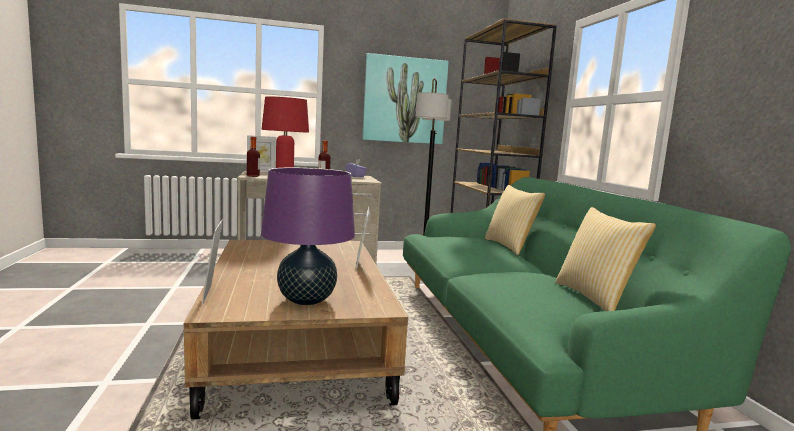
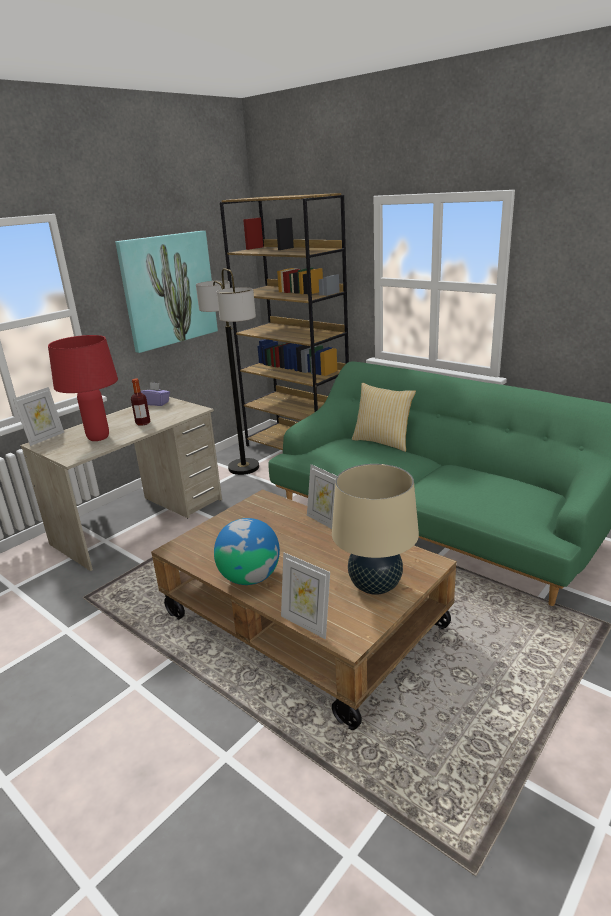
camera: 35 degrees left, 15 degrees up
bottle [247,137,260,177] -> none
purple table lamp [261,168,355,305] -> beige table lamp [332,464,419,595]
pillow [556,207,656,311] -> none
none -> globe [214,518,280,585]

